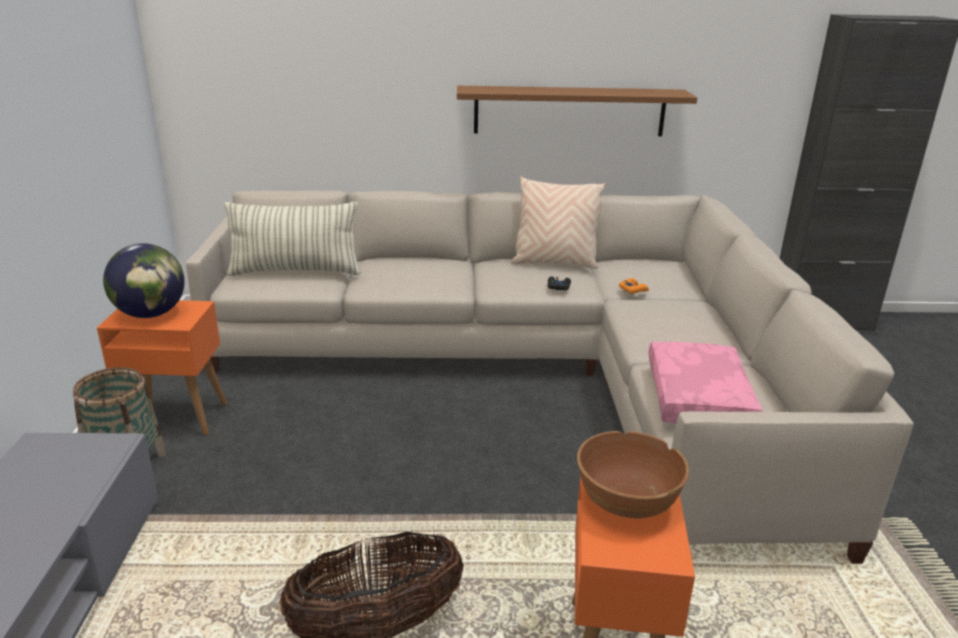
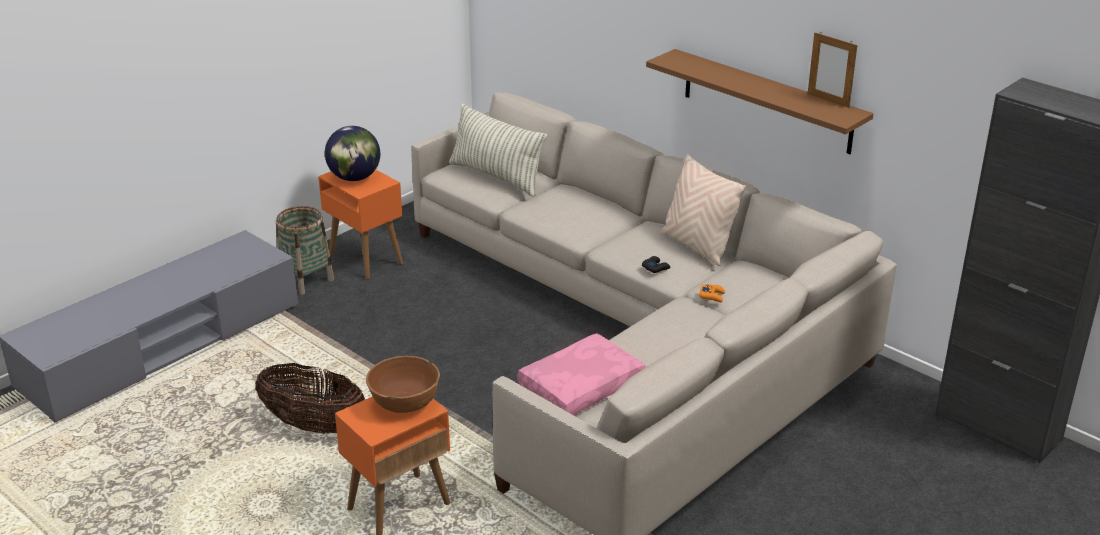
camera: 45 degrees right, 5 degrees up
none -> picture frame [808,32,857,108]

